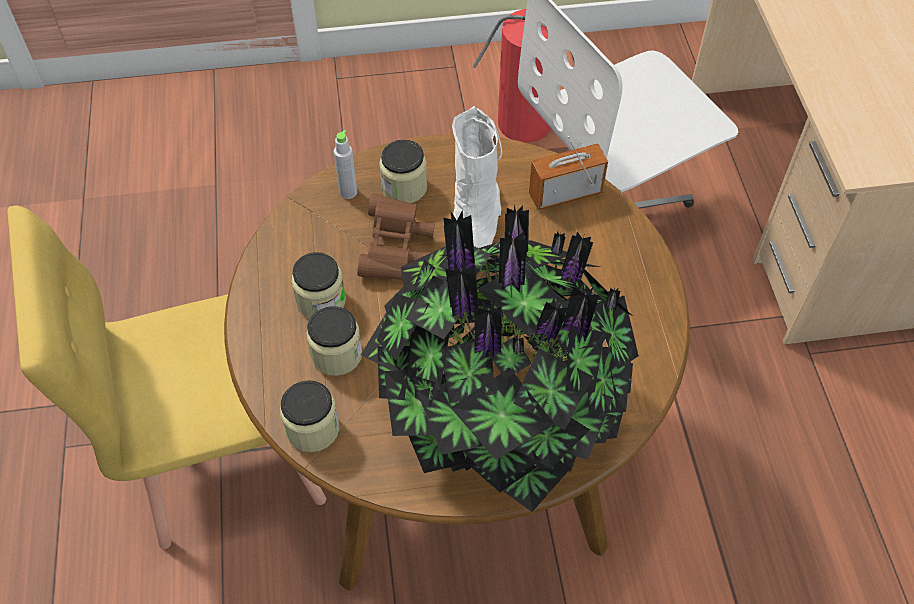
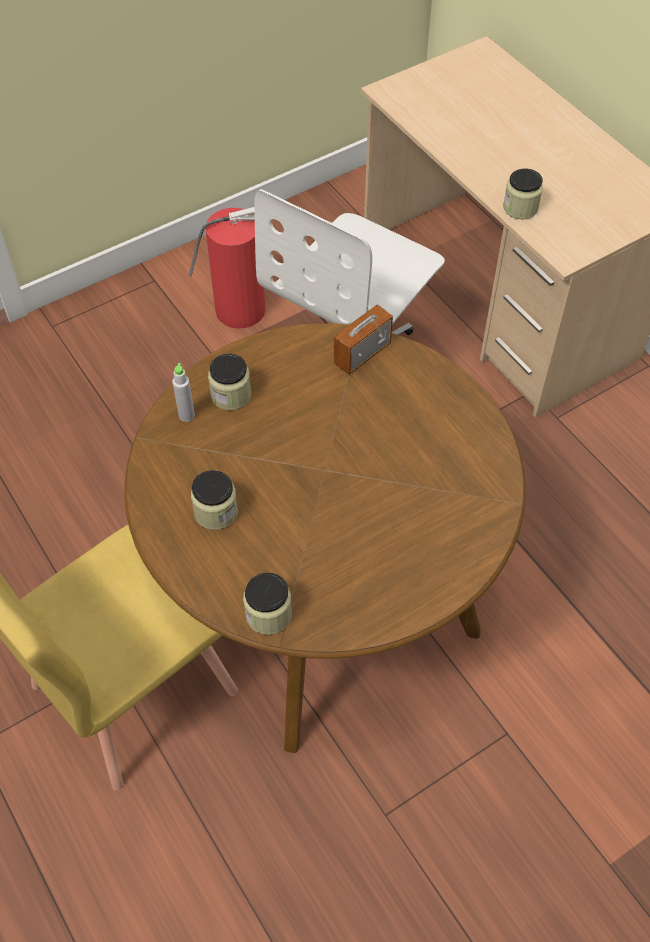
camera: 25 degrees left, 0 degrees up
jar [306,306,362,376] -> jar moved to [503,169,543,219]
brown binoculars [357,194,435,280] -> none
potted plant [361,205,639,512] -> none
white boot [452,106,502,248] -> none

